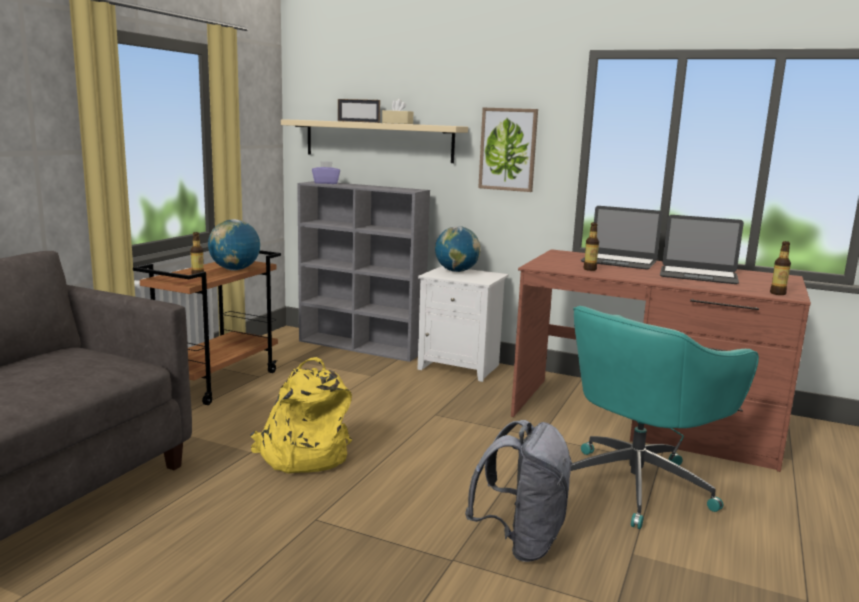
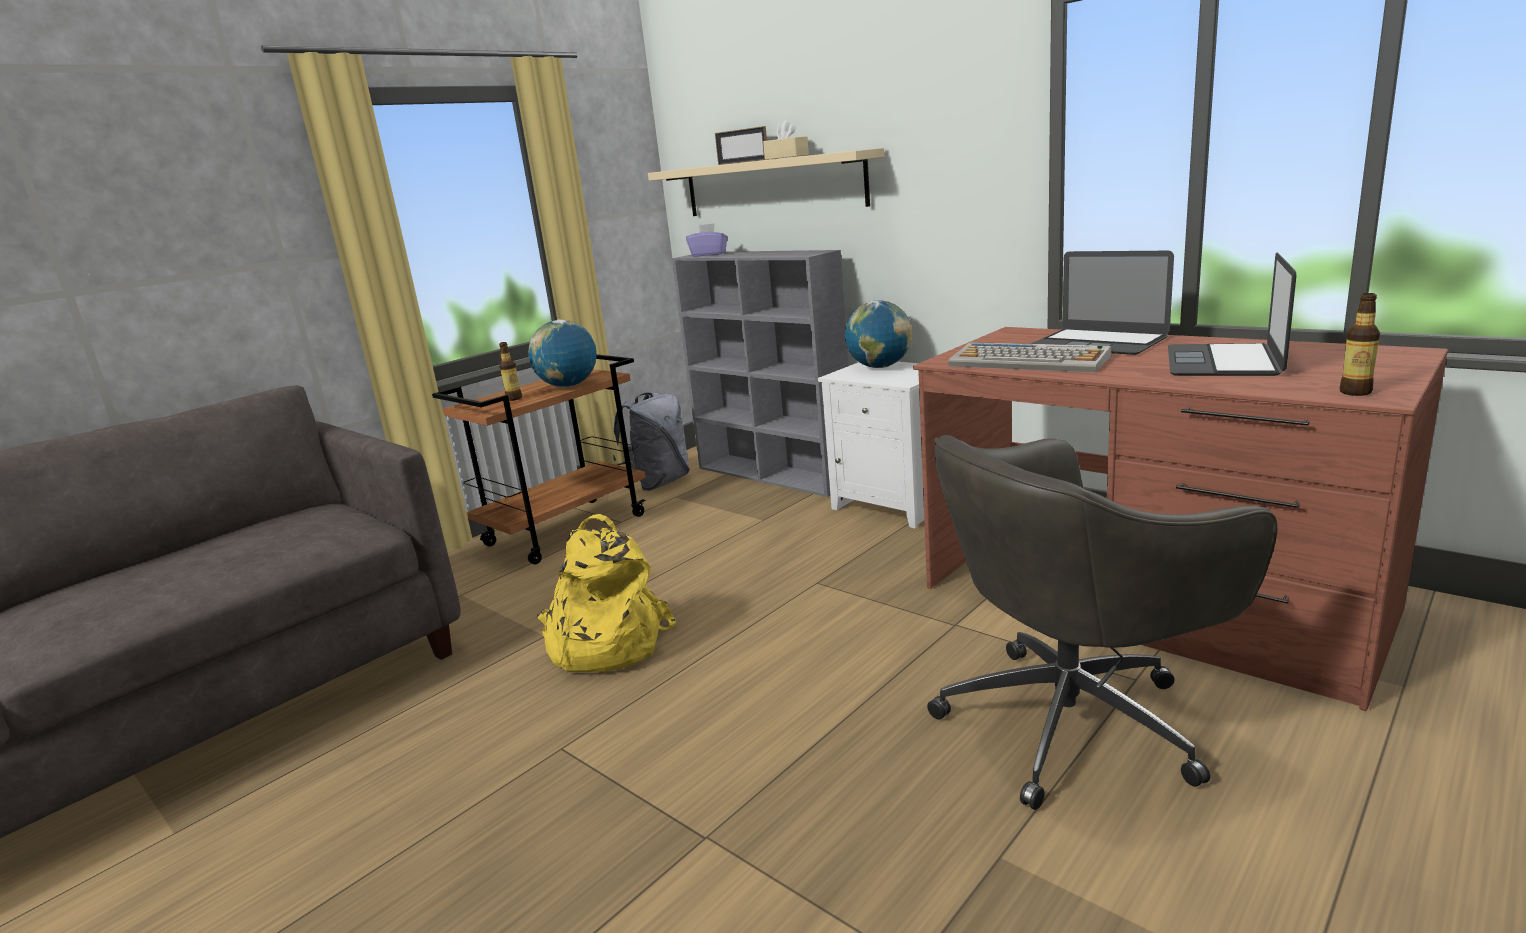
camera: 20 degrees right, 5 degrees up
grey backpack [465,420,573,562] -> grey backpack moved to [613,392,690,491]
picture [478,108,538,192] -> none
turquoise office chair [571,306,759,529] -> grey office chair [927,435,1277,810]
bottle [583,222,599,271] -> keyboard [948,342,1112,373]
laptop [660,215,744,284] -> laptop turned 75 degrees clockwise [1168,252,1296,376]

